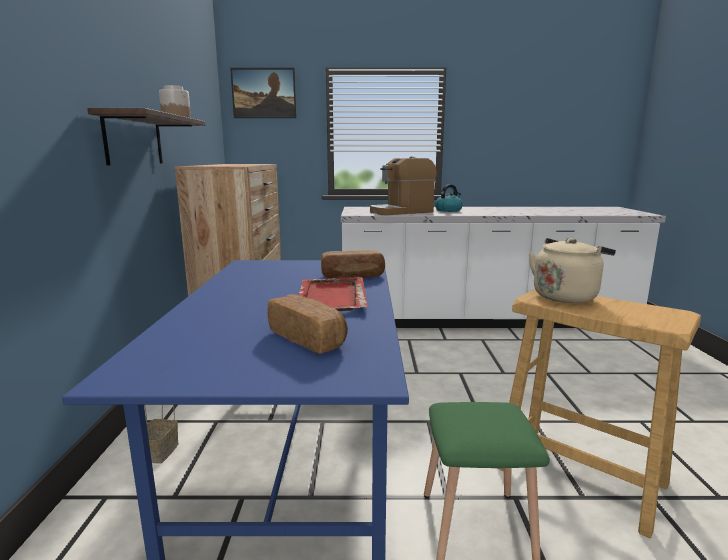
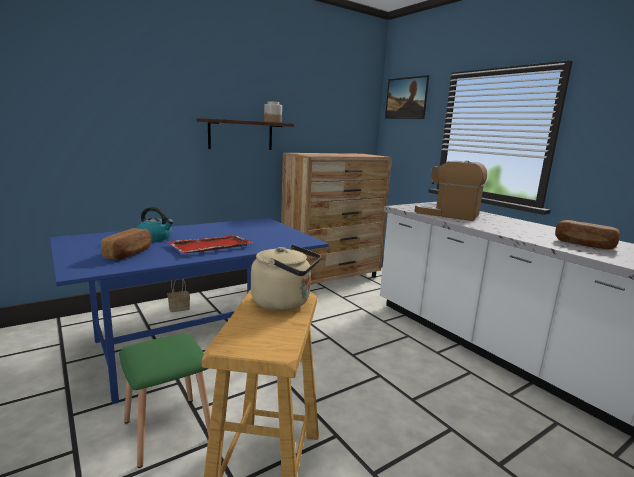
camera: 55 degrees right, 0 degrees up
bread [321,250,385,279] -> bread moved to [555,220,620,250]
kettle [435,184,463,212] -> kettle moved to [137,207,174,241]

